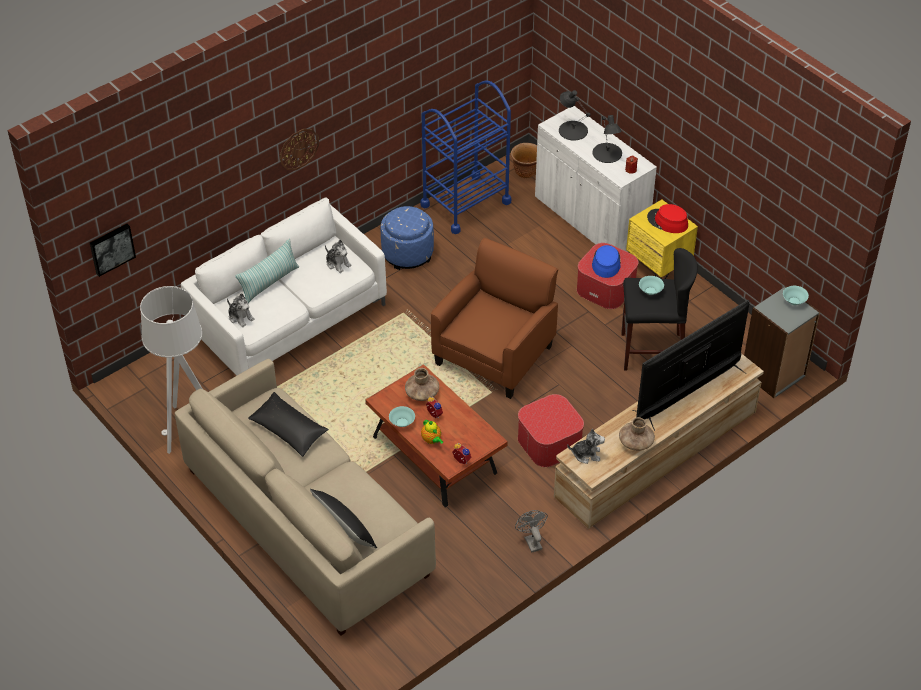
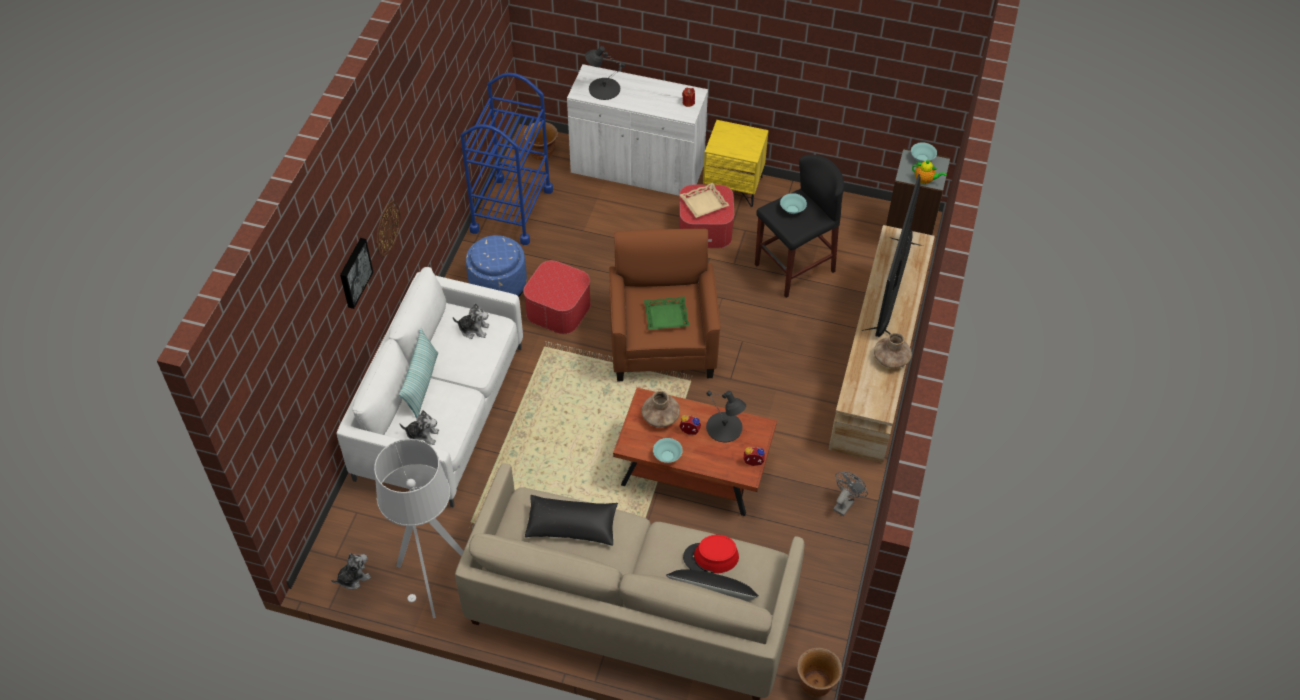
camera: 35 degrees left, 5 degrees up
picture [90,224,136,277] -> picture moved to [340,238,373,309]
teapot [421,419,443,444] -> teapot moved to [912,160,947,184]
grey fan [515,510,548,553] -> grey fan turned 90 degrees clockwise [833,472,868,516]
ottoman [518,394,584,467] -> ottoman moved to [523,260,591,334]
plush toy [567,429,605,464] -> plush toy moved to [331,553,371,590]
blue hat [592,245,621,278] -> beige tray [680,183,729,218]
black table lamp [593,115,622,163] -> black table lamp moved to [706,391,746,442]
red hat [647,204,688,233] -> red hat moved to [683,535,739,574]
none -> green tray [644,297,690,330]
none -> brown planter [797,647,842,697]

